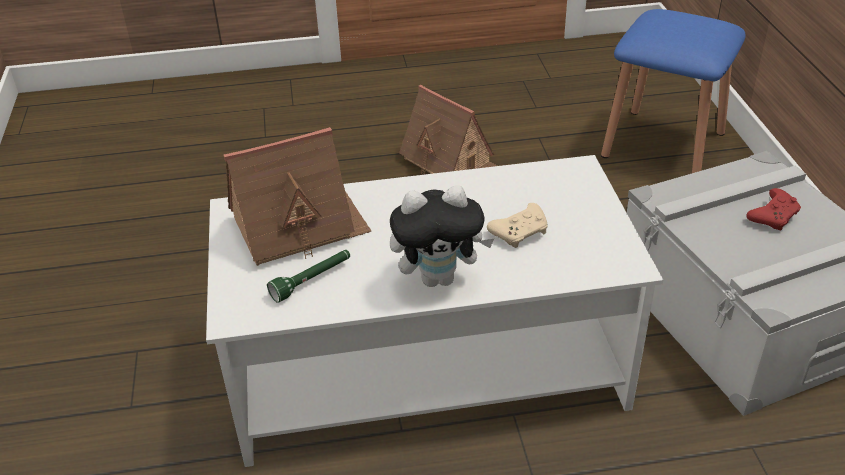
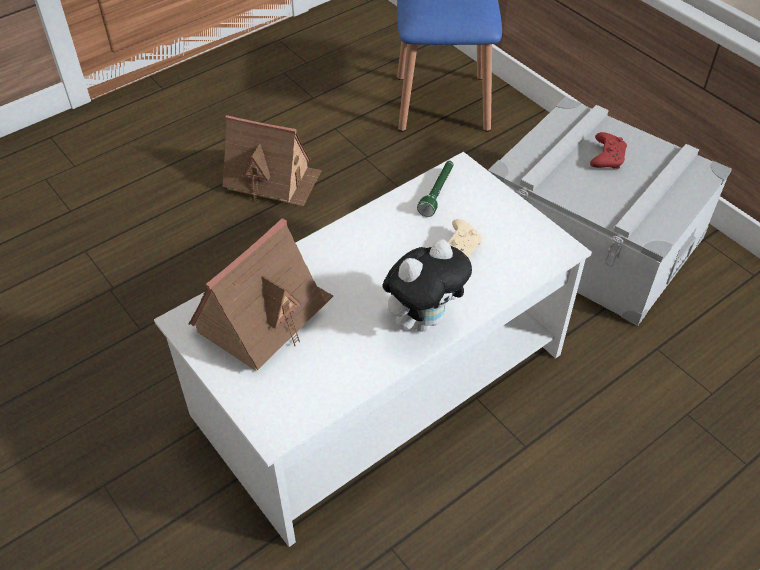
camera: 30 degrees left, 10 degrees up
green flashlight [267,250,350,303] -> green flashlight moved to [417,161,453,217]

